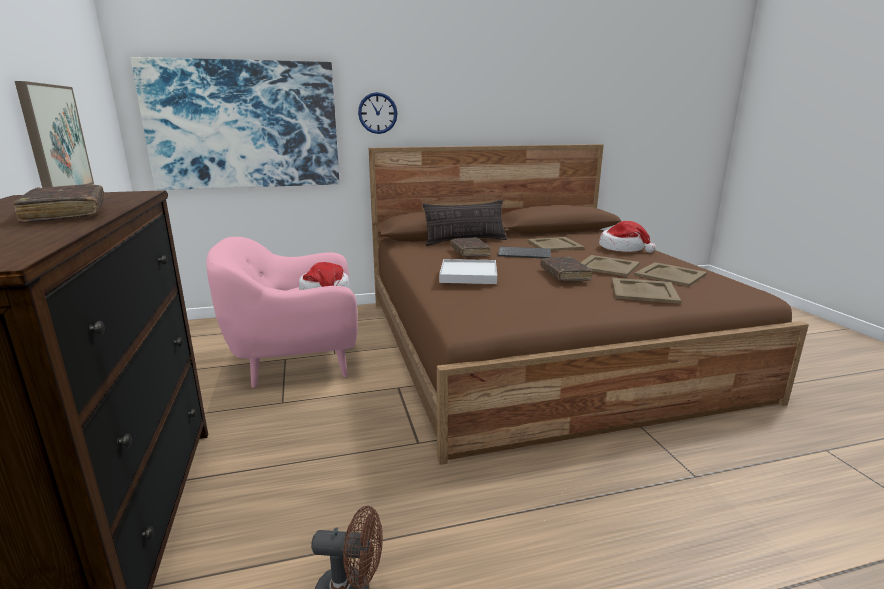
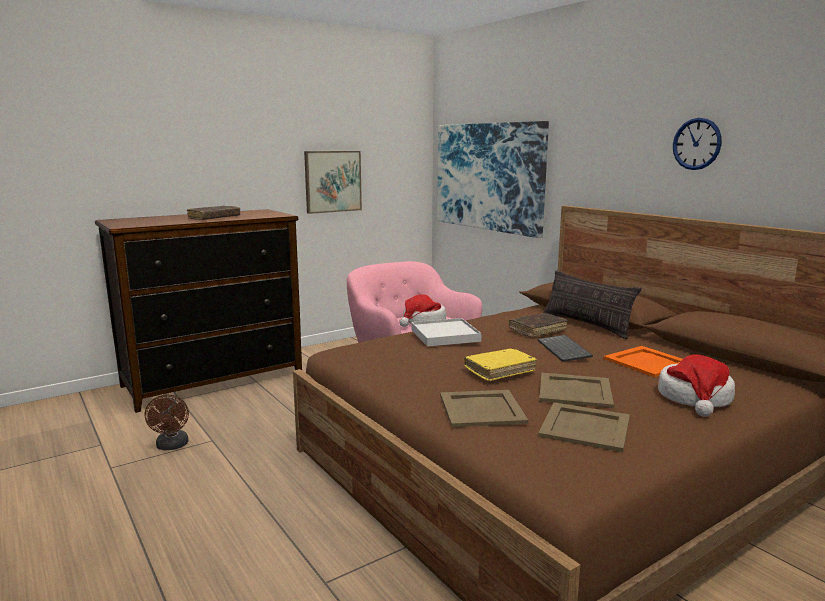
camera: 70 degrees right, 5 degrees down
wall clock [358,92,397,134] -> wall clock moved to [673,118,722,170]
beige tray [527,237,585,251] -> orange tray [604,346,682,377]
brown book [540,257,592,281] -> yellow book [464,349,537,381]

